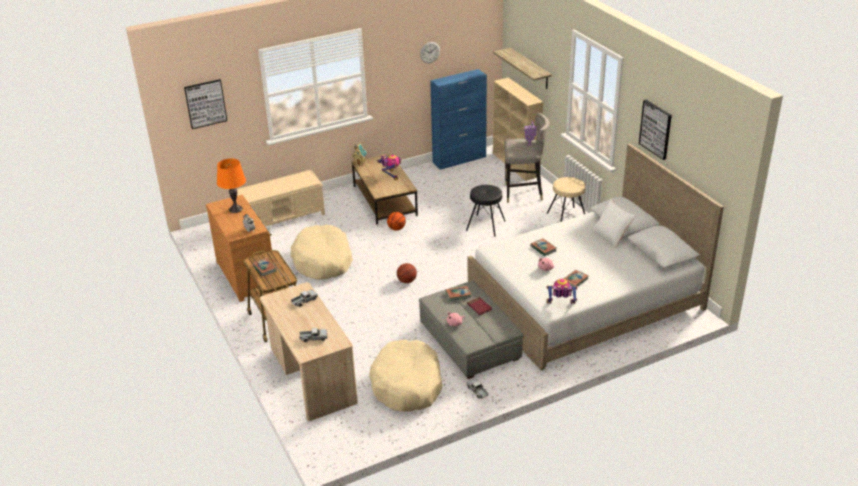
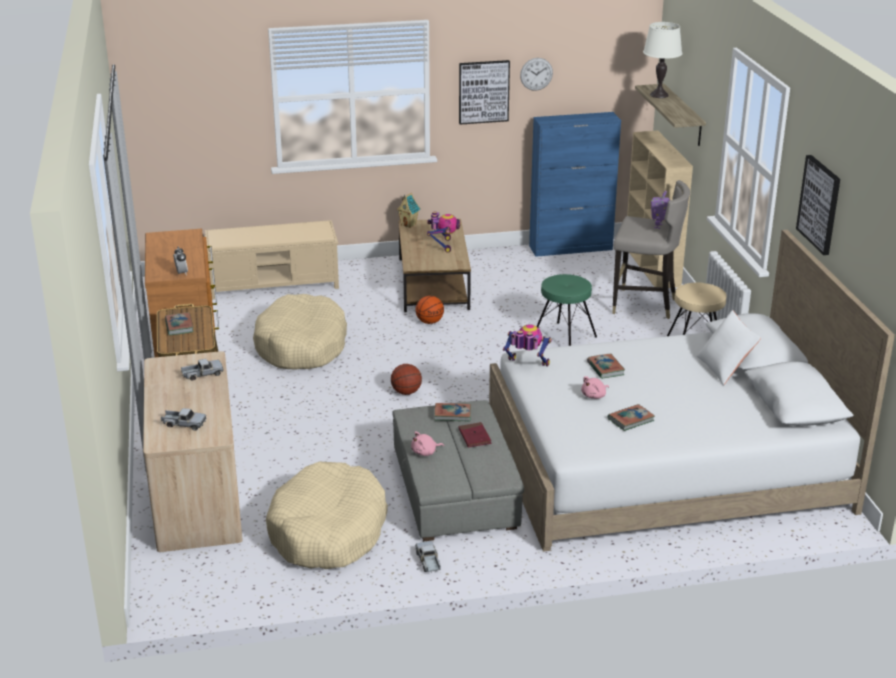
camera: 15 degrees right, 5 degrees down
picture [184,79,227,129] -> picture moved to [459,60,510,125]
orange table lamp [217,159,246,213] -> none
black stool [466,185,505,237] -> green stool [536,274,597,346]
toy robot [546,279,577,304] -> toy robot moved to [503,325,552,366]
none -> white table lamp [643,22,682,98]

